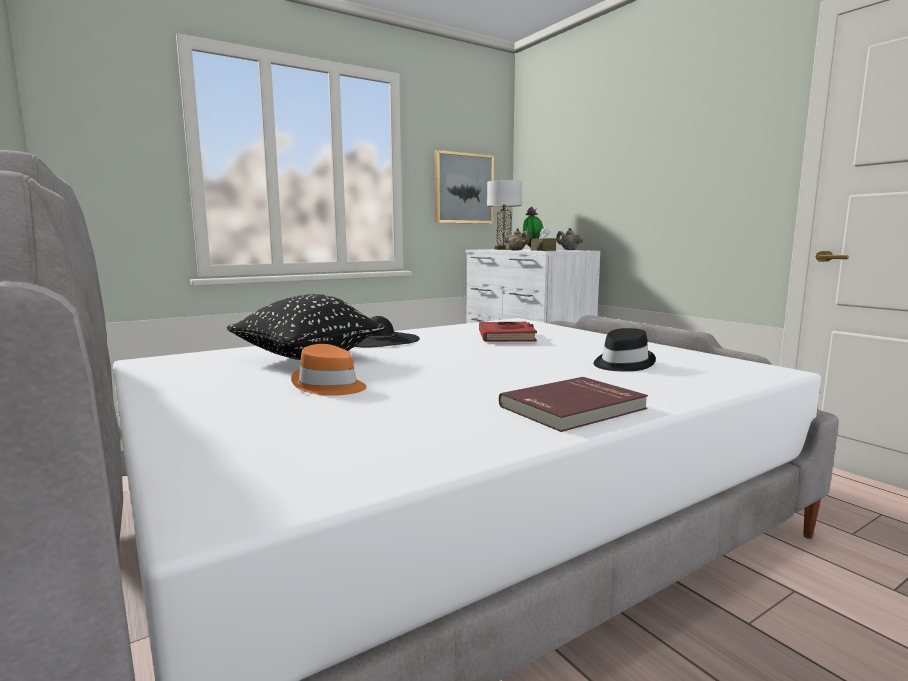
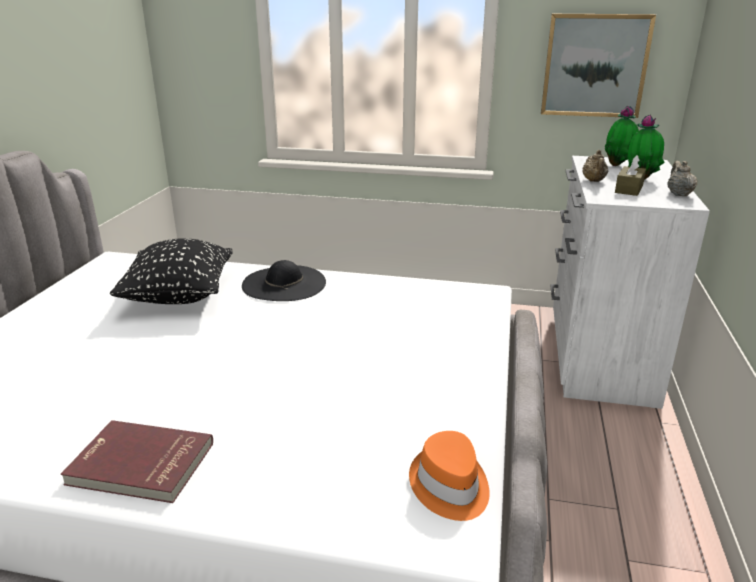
camera: 45 degrees right, 15 degrees up
orange hat [291,344,366,396] -> orange hat moved to [409,431,490,521]
red book [479,322,537,342] -> none
table lamp [487,180,522,250] -> potted plant [605,106,639,166]
black hat [593,328,656,371] -> none

